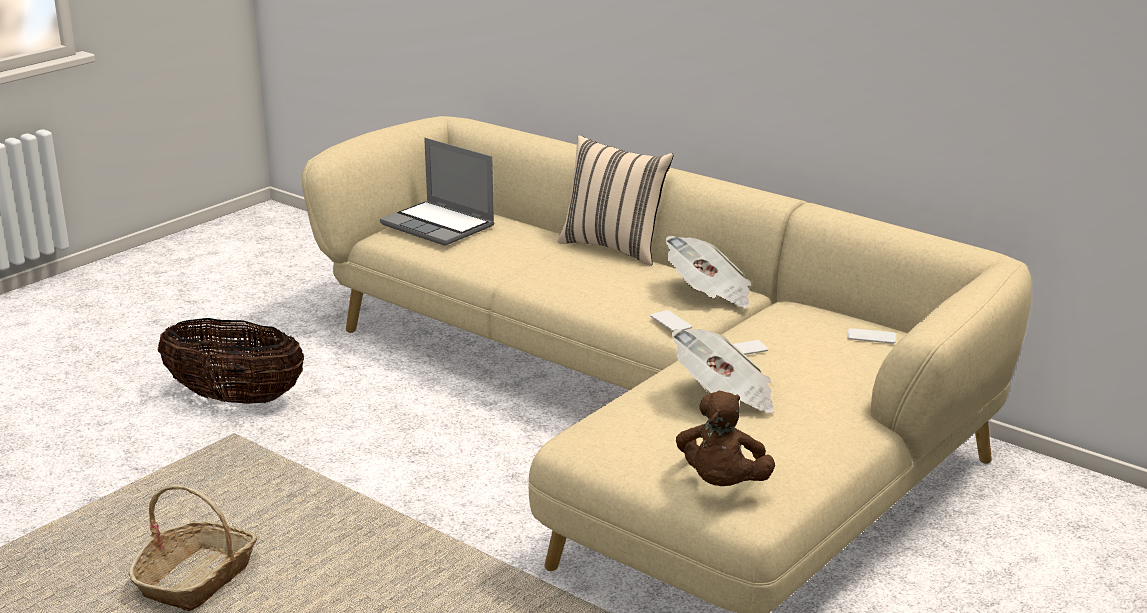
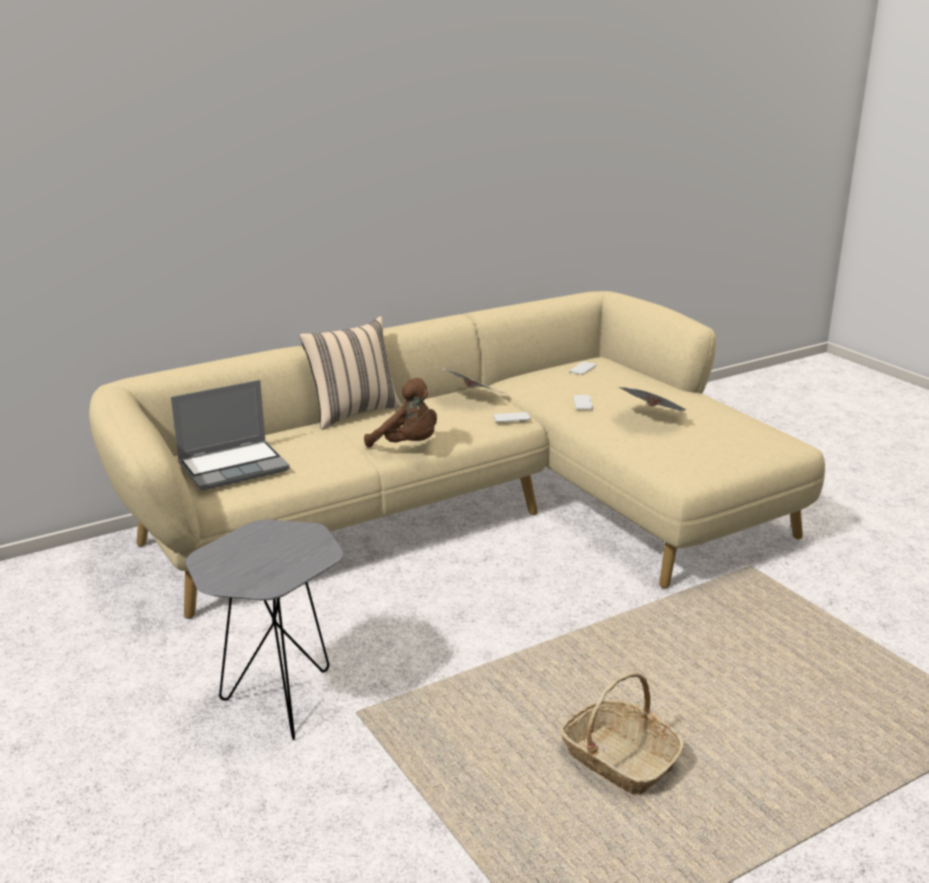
camera: 70 degrees left, 0 degrees up
basket [158,318,304,404] -> grey side table [186,519,344,740]
brown plush toy [676,391,775,486] -> brown plush toy moved to [364,378,437,447]

